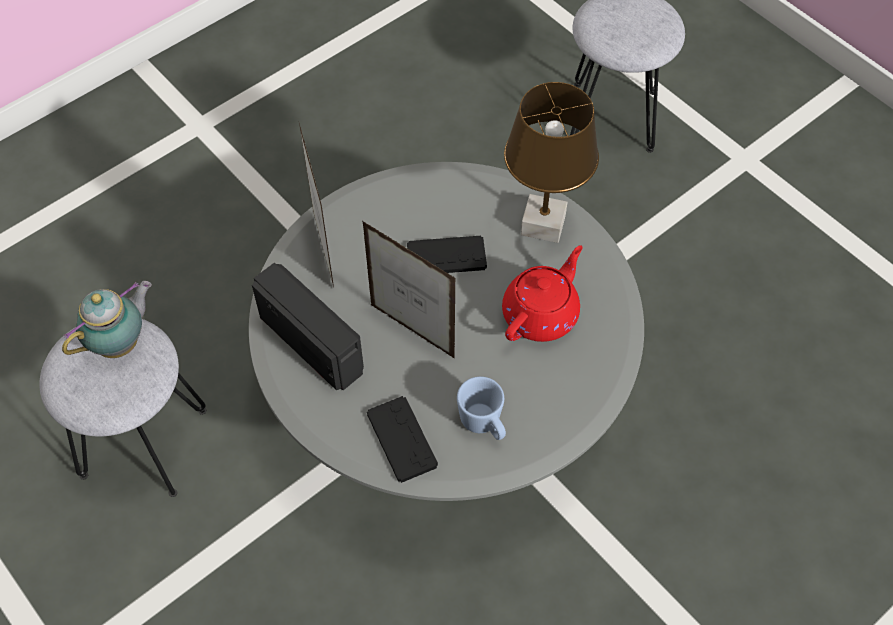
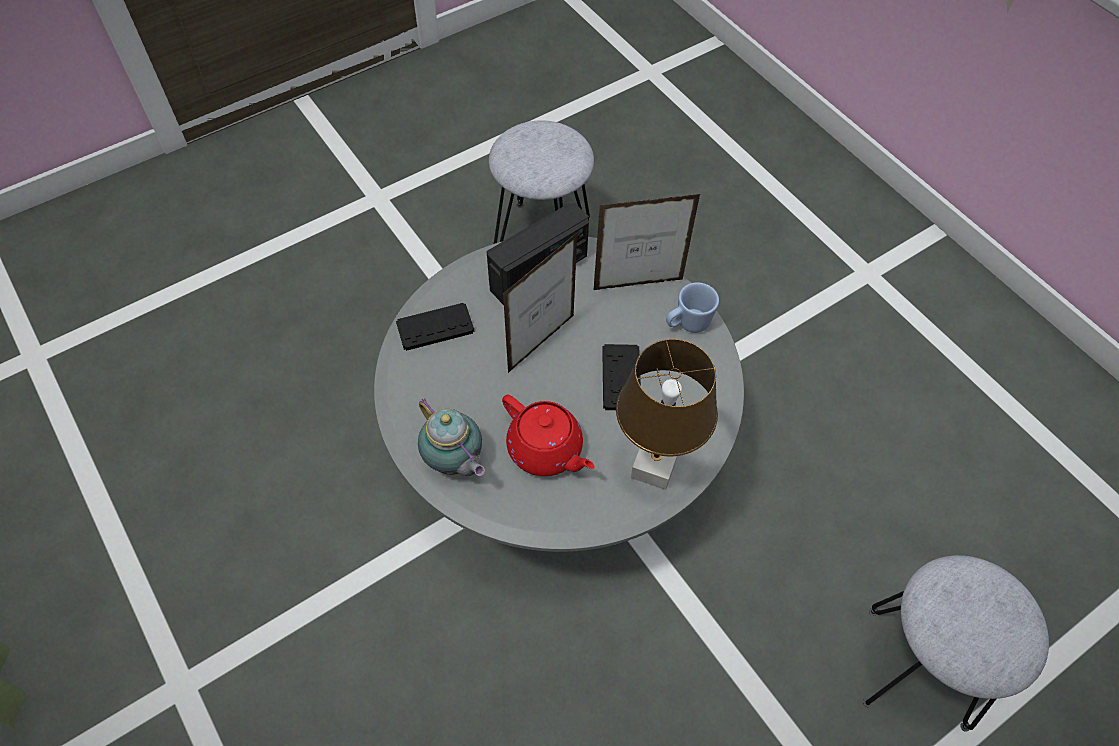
camera: 95 degrees right, 0 degrees up
teapot [62,281,152,358] -> teapot moved to [418,398,485,476]
blue mug [457,376,506,440] -> blue mug moved to [666,282,719,333]

